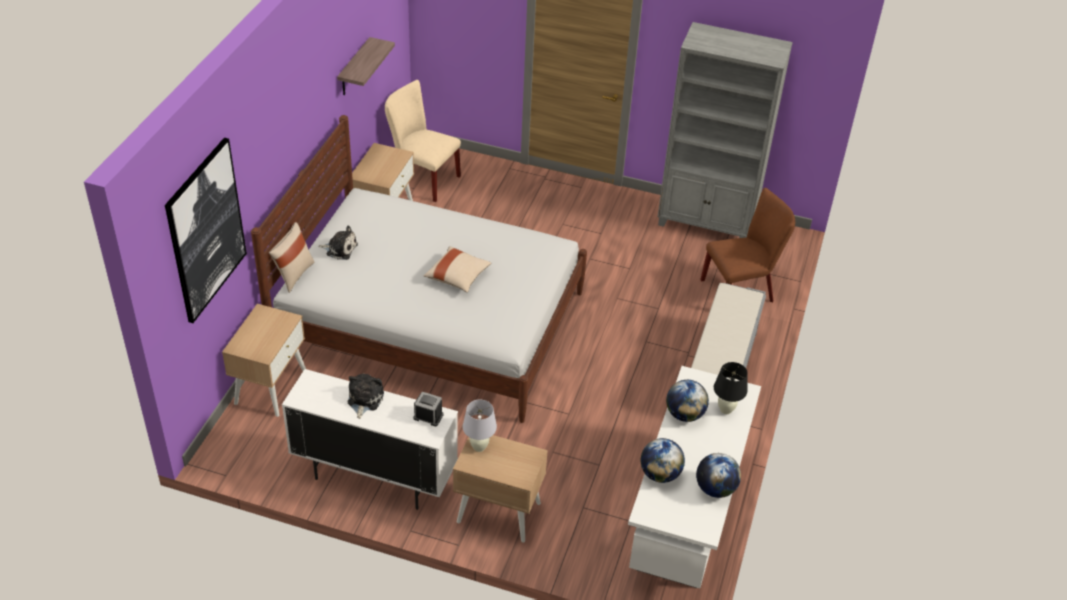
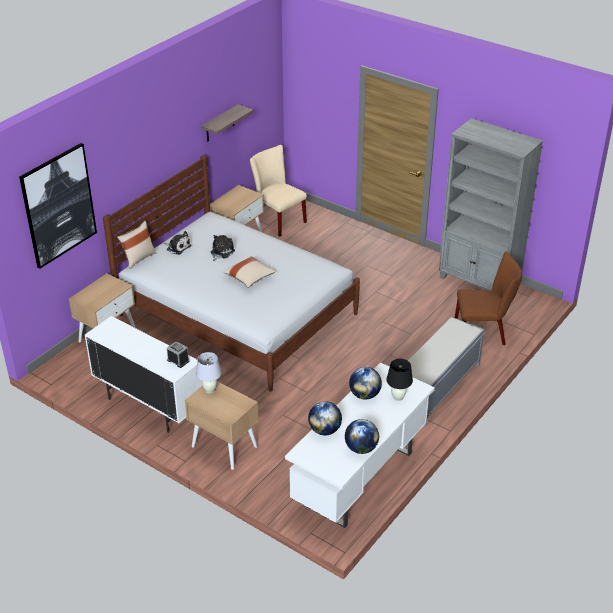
camera: 20 degrees right, 5 degrees down
plush toy [348,374,384,419] -> plush toy moved to [210,235,235,261]

